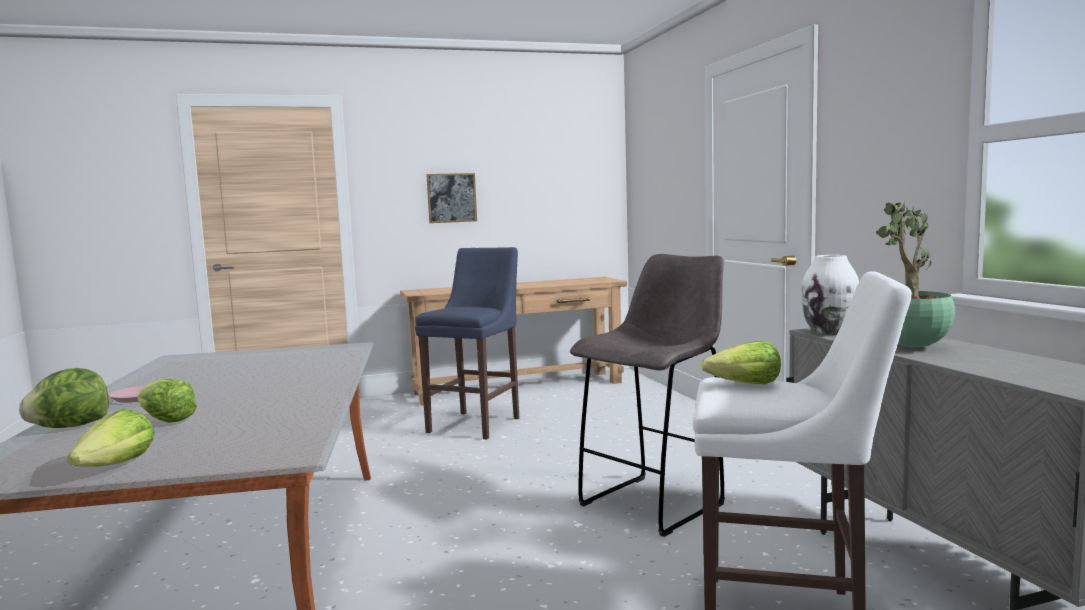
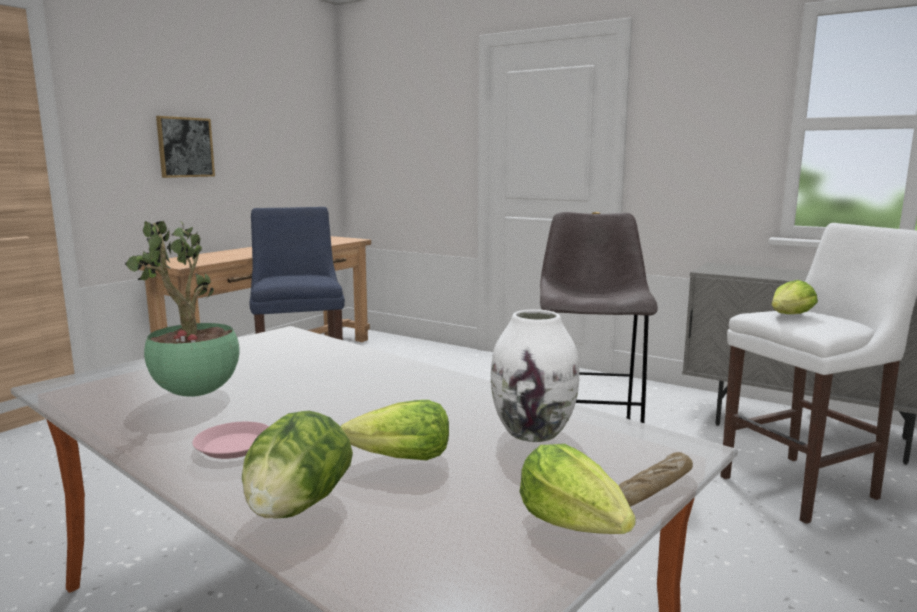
camera: 40 degrees left, 5 degrees up
white vase [801,255,859,335] -> white vase moved to [491,309,579,442]
potted plant [876,203,955,348] -> potted plant moved to [125,220,239,397]
none -> bread [619,452,693,507]

